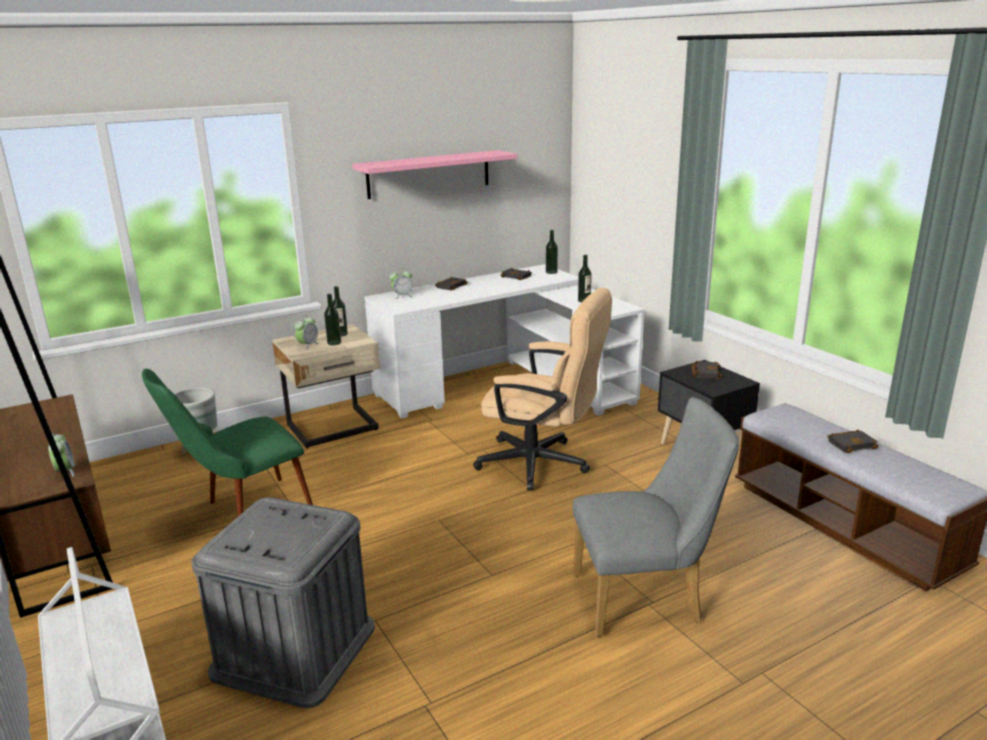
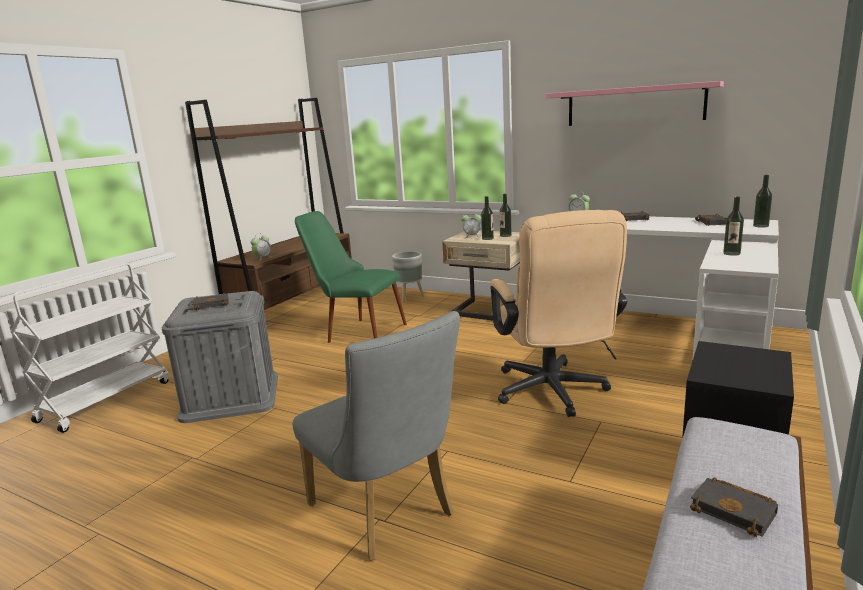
camera: 60 degrees right, 5 degrees down
black book [692,361,722,379] -> black book moved to [193,292,229,310]

